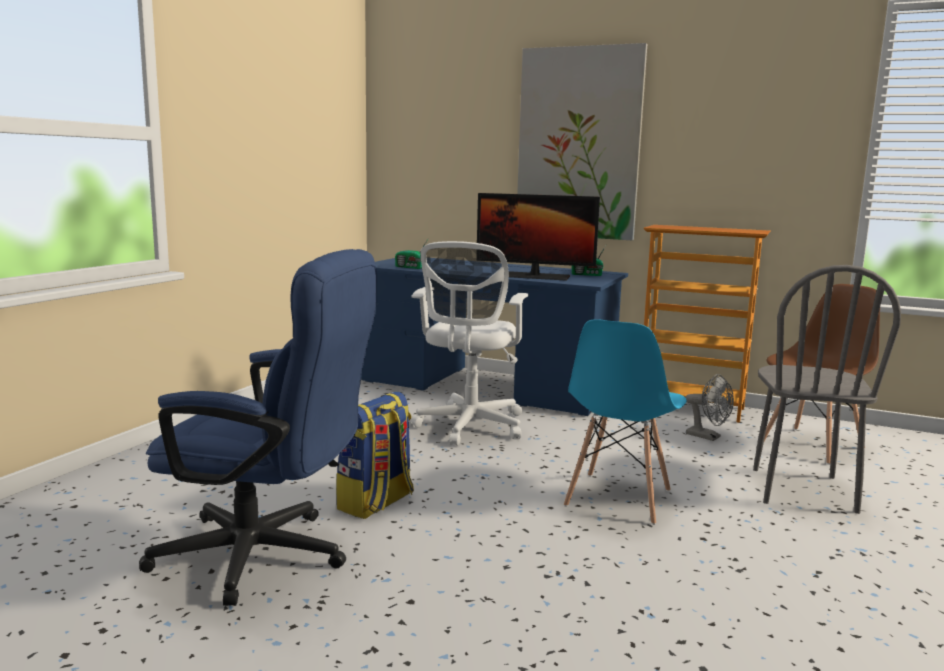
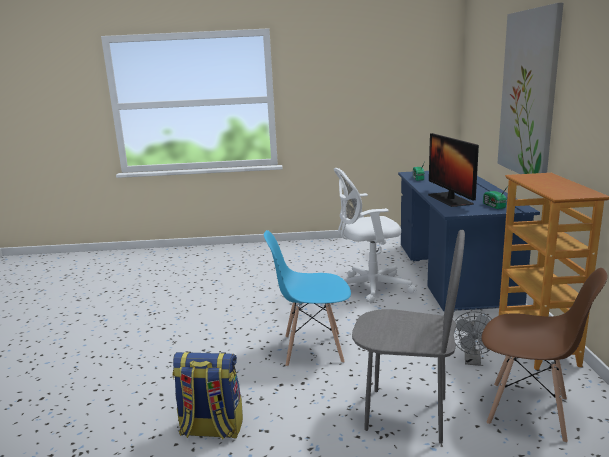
camera: 65 degrees right, 5 degrees up
blue office chair [139,249,377,606] -> none
backpack [336,391,414,519] -> backpack moved to [172,352,243,440]
grey chair [753,265,901,514] -> grey chair turned 150 degrees counterclockwise [352,230,465,444]

